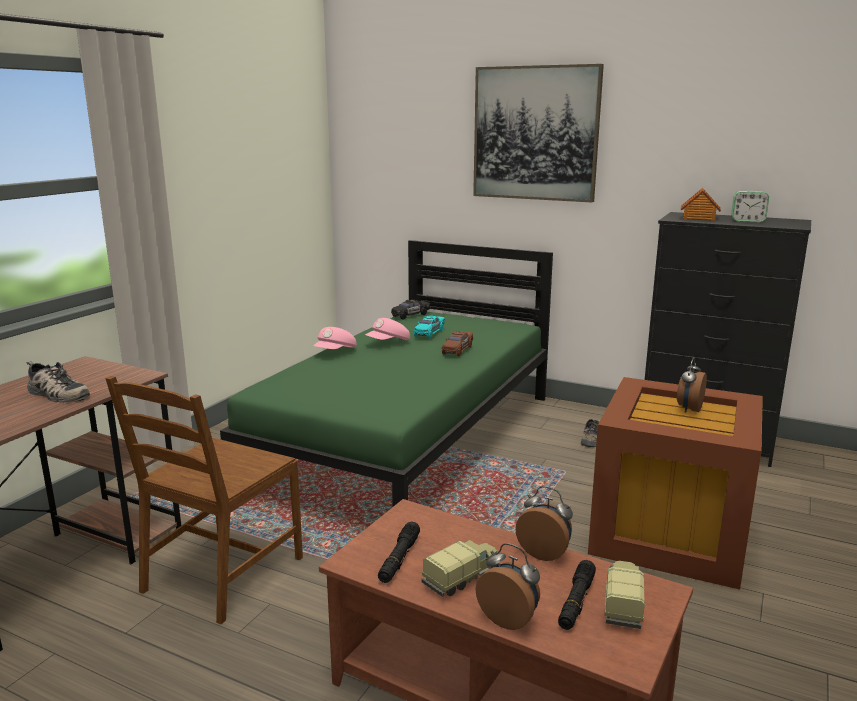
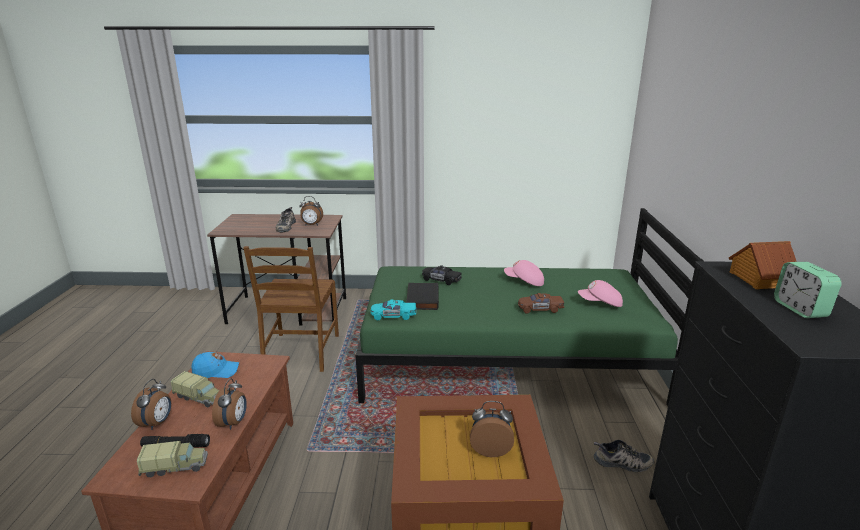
camera: 65 degrees right, 5 degrees up
brown chair [105,376,303,624] -> brown chair turned 90 degrees counterclockwise [243,246,339,372]
pink cap [313,327,357,349] -> pink cap moved to [578,280,623,307]
black flashlight [378,522,420,583] -> blue cap [191,352,239,378]
black toy car [391,300,431,320] -> black toy car moved to [422,265,462,285]
turquoise toy car [414,316,445,338] -> turquoise toy car moved to [371,299,416,320]
picture [473,64,604,202] -> none
none -> alarm clock [299,196,323,225]
none -> black book [406,283,439,310]

